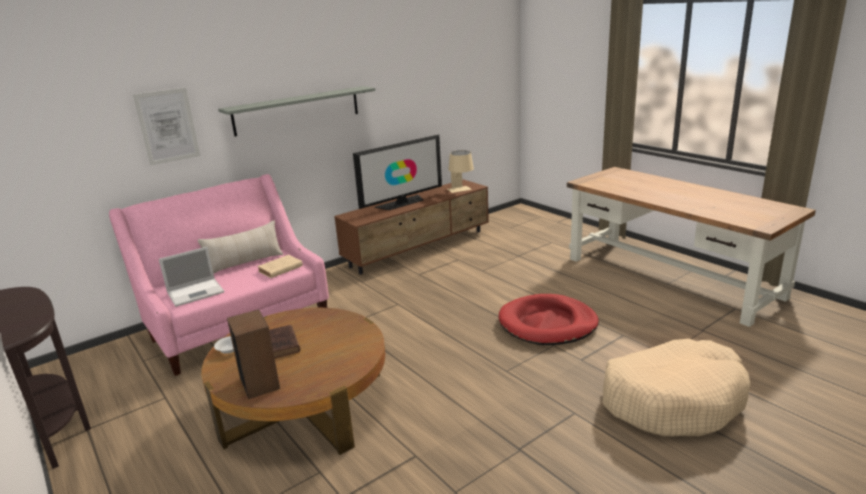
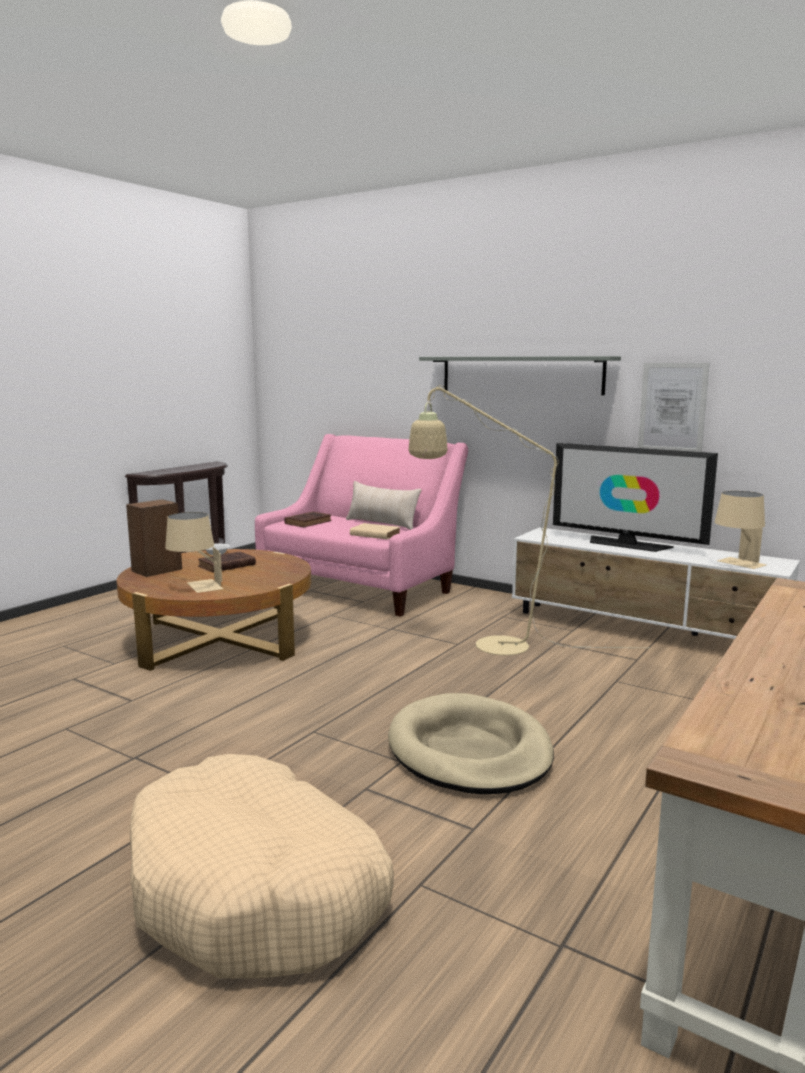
camera: 70 degrees right, 10 degrees down
picture [133,87,200,166] -> picture moved to [638,363,710,452]
laptop [159,247,224,307] -> brown book [284,512,332,527]
brown tv stand [334,179,489,274] -> white tv stand [512,527,800,639]
red dog bed [499,294,599,345] -> beige dog bed [388,693,554,794]
none -> beige table lamp [165,512,223,593]
none -> beige floor lamp [409,385,629,655]

